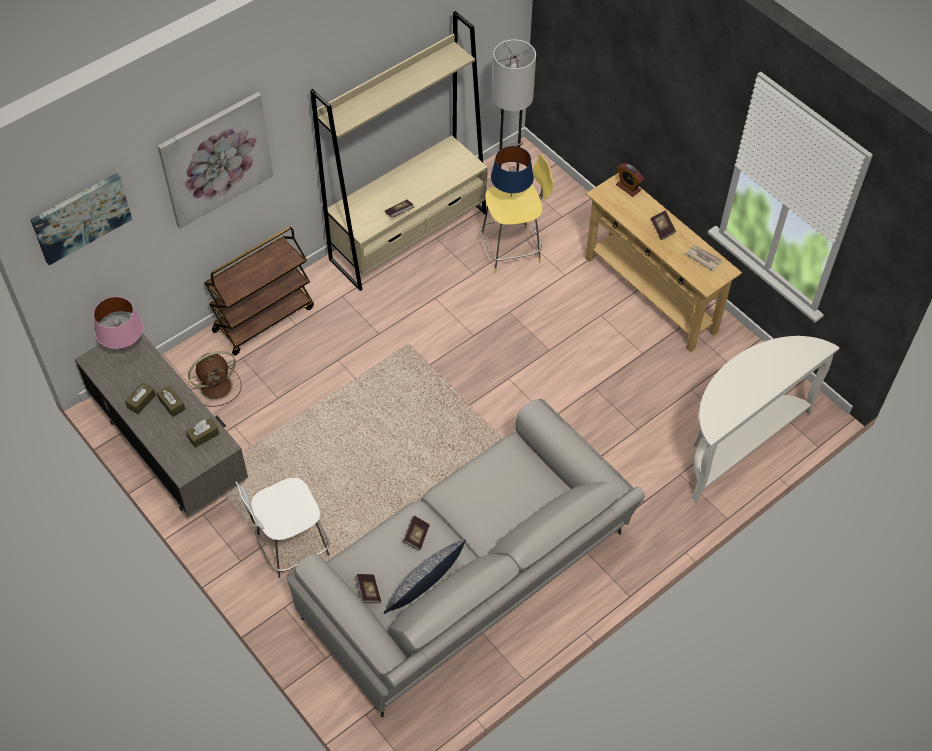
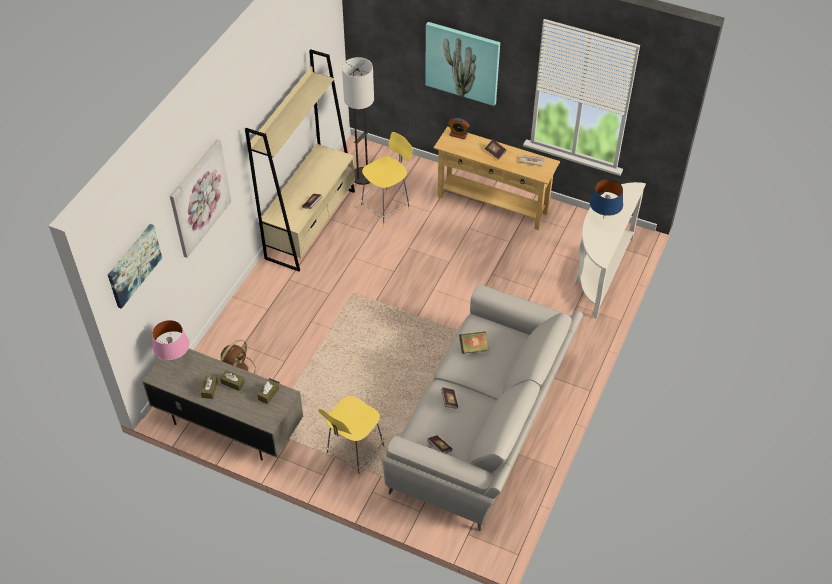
camera: 25 degrees left, 5 degrees down
brown cart [204,227,314,355] -> none
white stool [235,478,331,582] -> yellow stool [318,396,385,477]
pillow [383,539,466,614] -> none
blue table lamp [491,146,534,197] -> blue table lamp moved to [590,179,623,219]
none -> picture [425,22,500,106]
none -> book [459,332,489,354]

